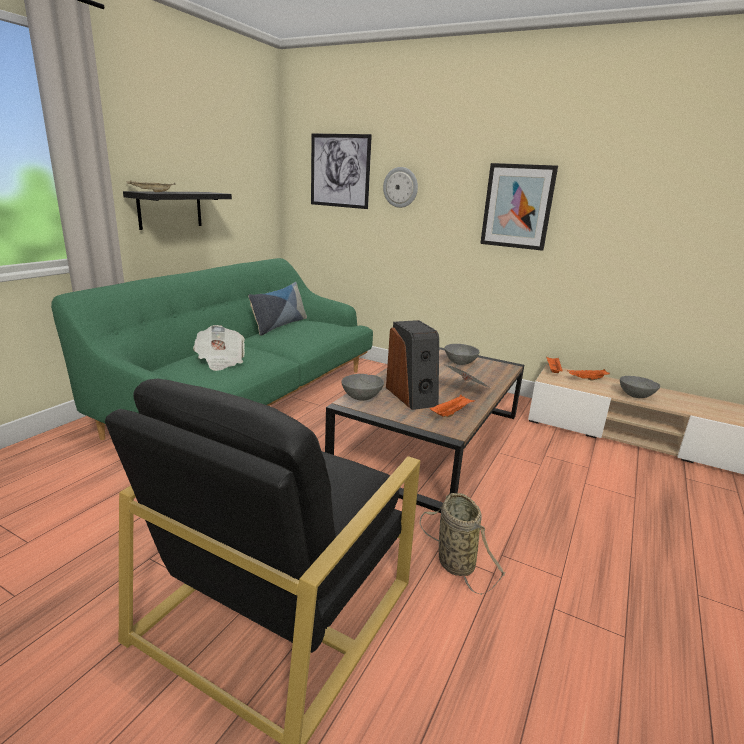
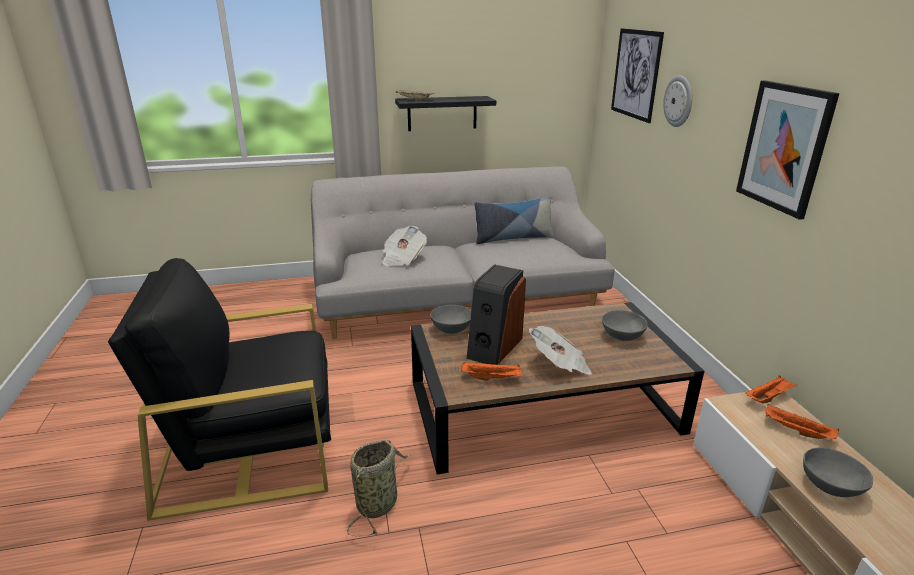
camera: 50 degrees right, 5 degrees up
green sofa [51,258,373,440] -> grey sofa [311,167,614,339]

